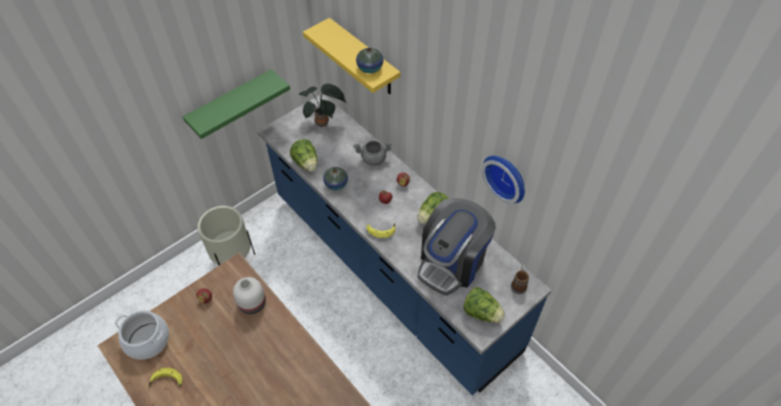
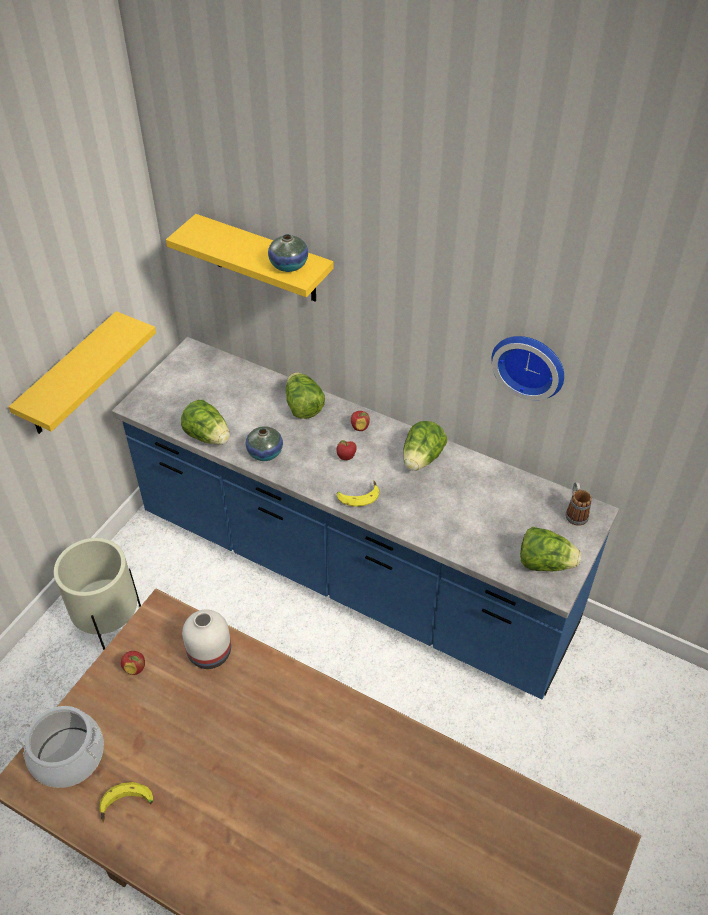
camera: 20 degrees left, 5 degrees down
green shelf [183,69,290,139] -> yellow shelf [9,311,156,434]
potted plant [299,84,347,127] -> none
grey cooking pot [354,141,392,166] -> lettuce [286,372,325,419]
coffee machine [418,198,496,295] -> none

